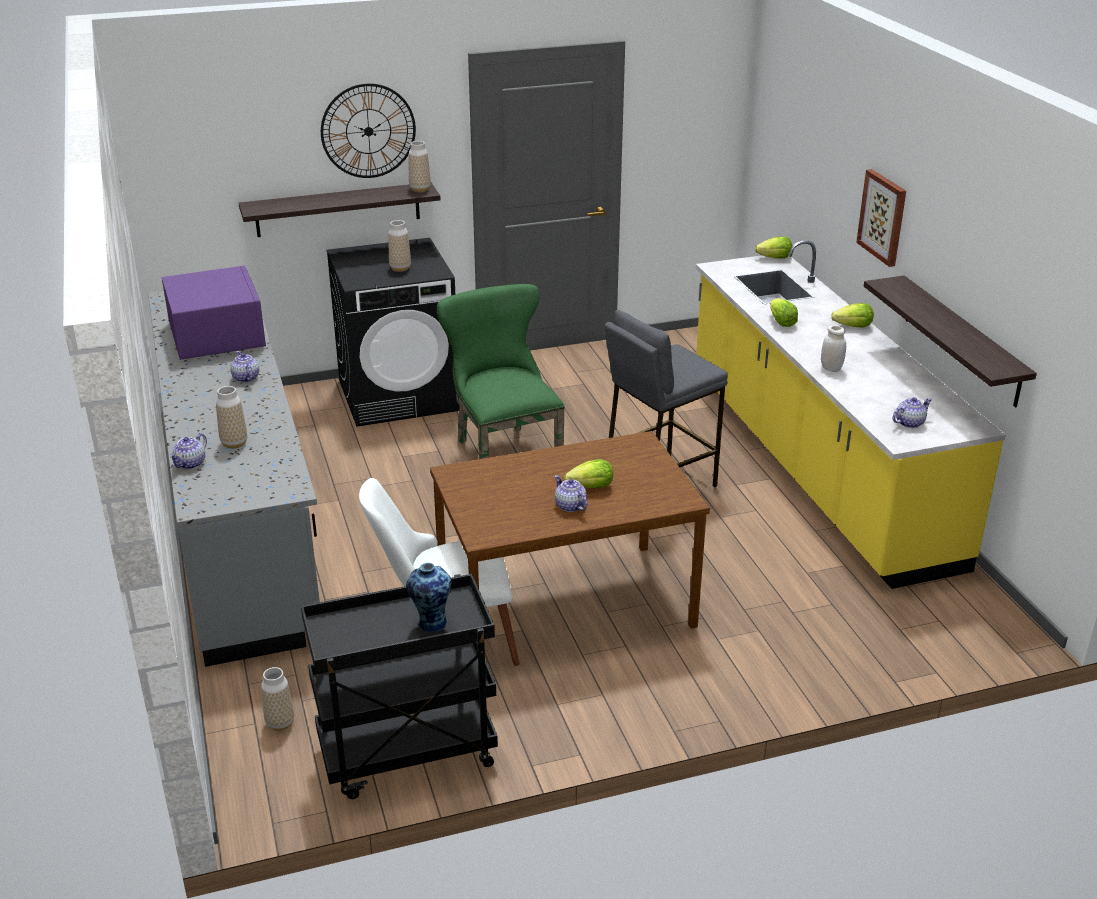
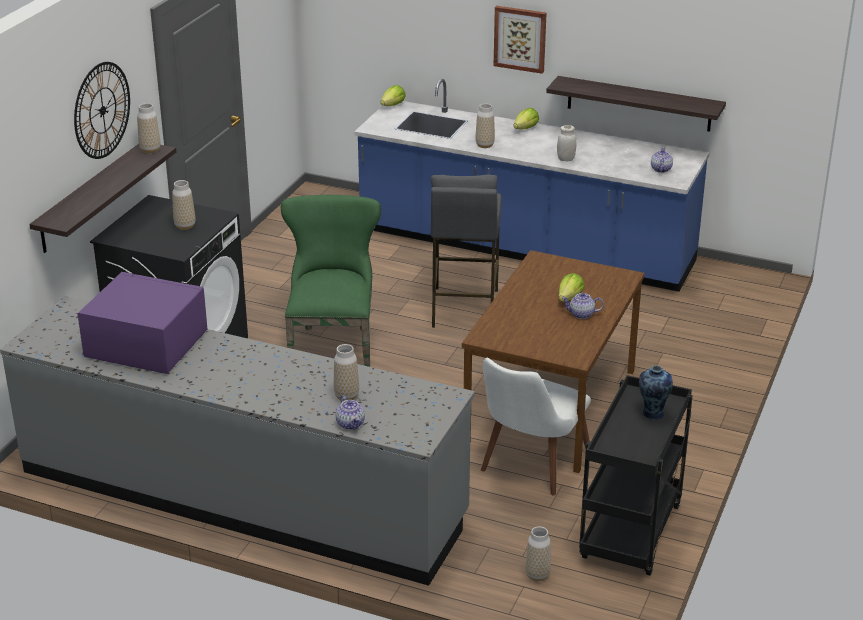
camera: 50 degrees left, 0 degrees up
teapot [230,351,259,383] -> none
green chair [437,284,565,459] -> green chair turned 75 degrees clockwise [281,195,381,367]
yellow counter [696,240,1006,589] -> blue counter [354,79,710,292]
lettuce [770,298,798,327] -> vase [475,103,495,148]

